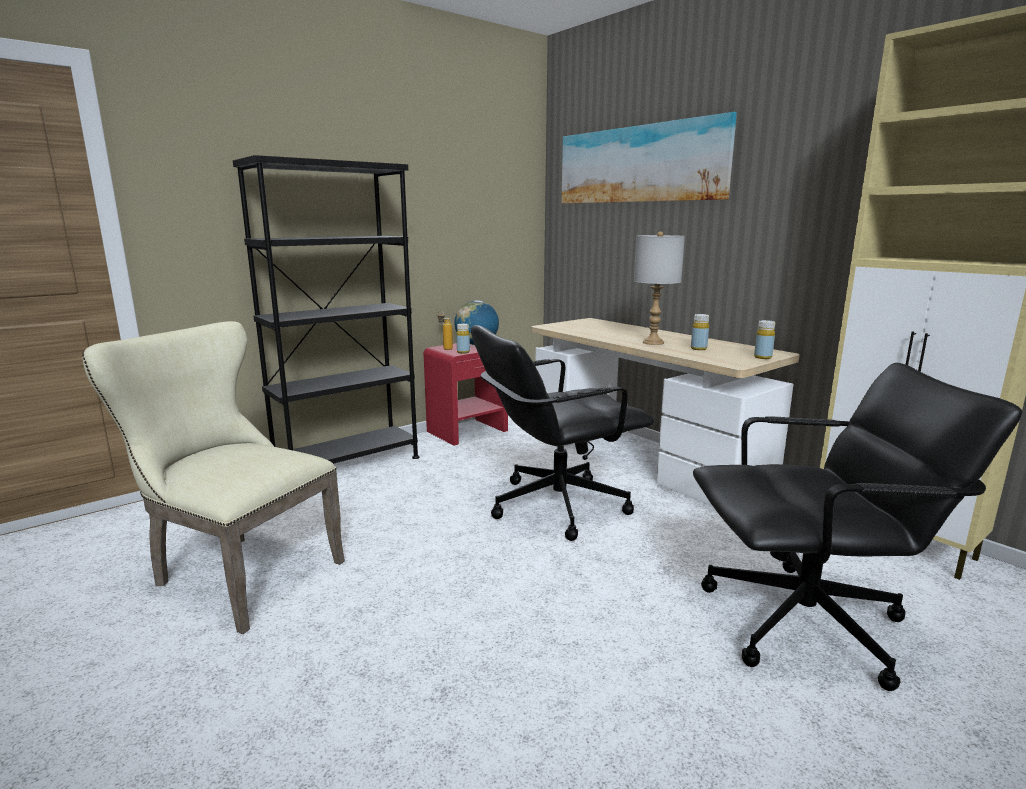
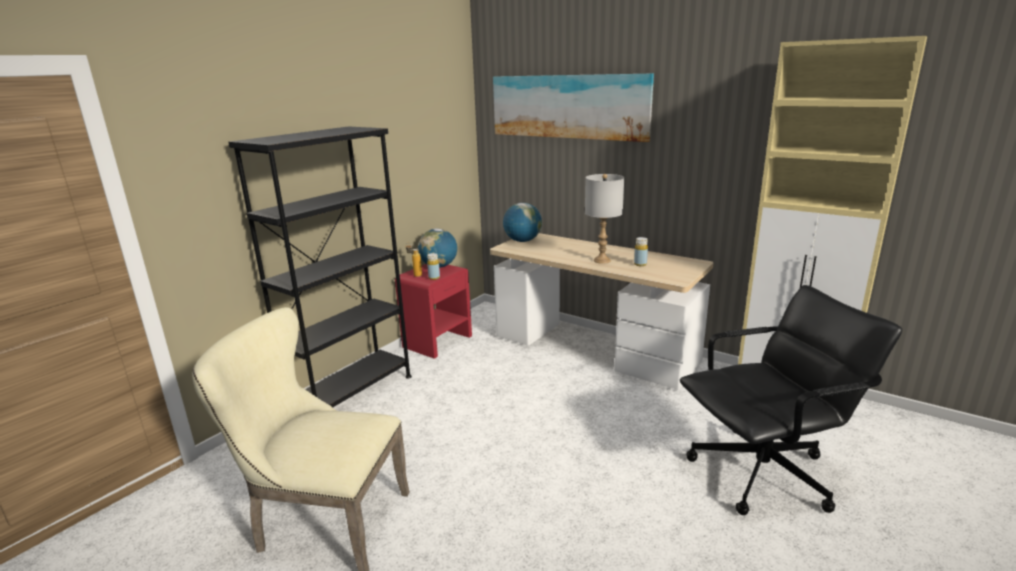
camera: 15 degrees left, 5 degrees up
black office chair [471,325,654,541] -> none
yellow bottle [754,320,775,359] -> none
none -> globe [503,203,542,242]

